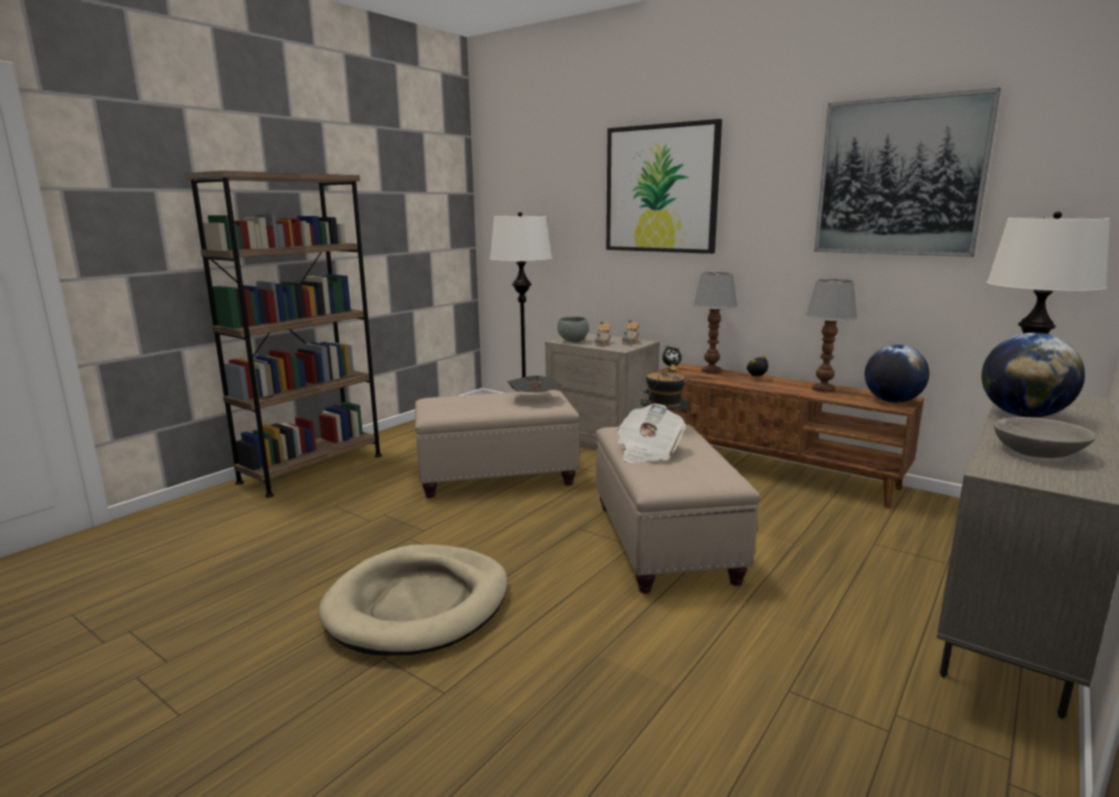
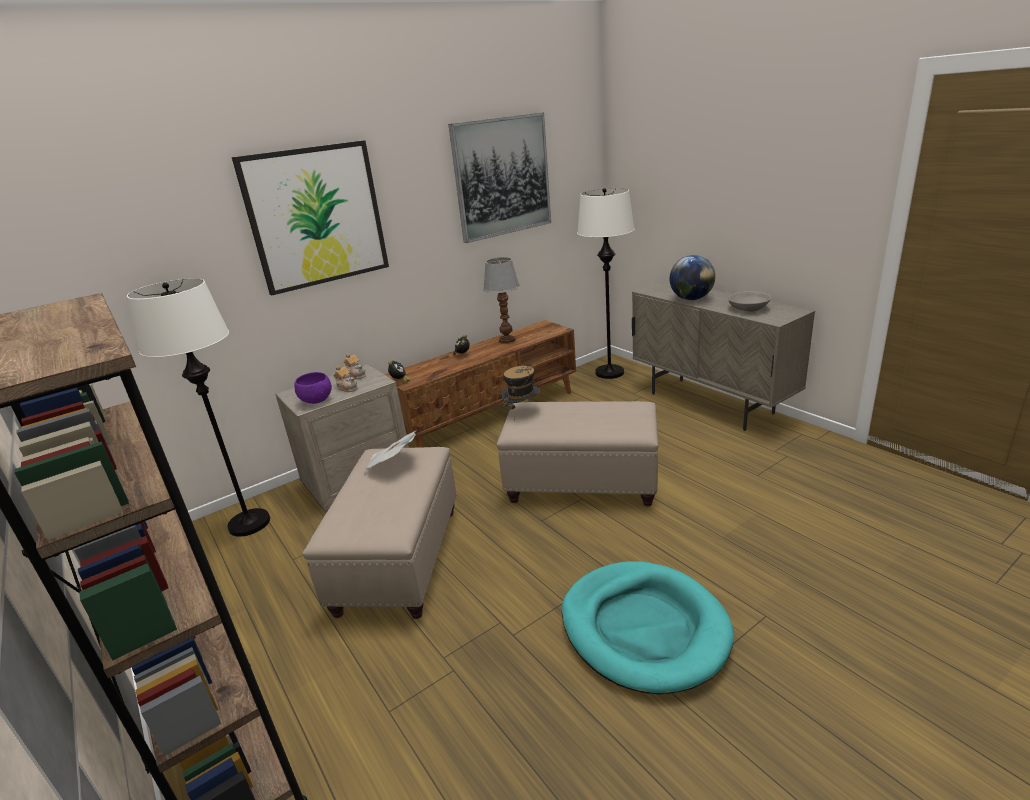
camera: 70 degrees left, 10 degrees up
beige dog bed [318,544,508,656] -> turquoise dog bed [562,561,734,694]
grey bowl [557,317,589,342] -> purple bowl [294,372,332,404]
newspaper [617,404,686,463] -> none
table lamp [693,272,738,374] -> none
globe [865,345,929,403] -> none

